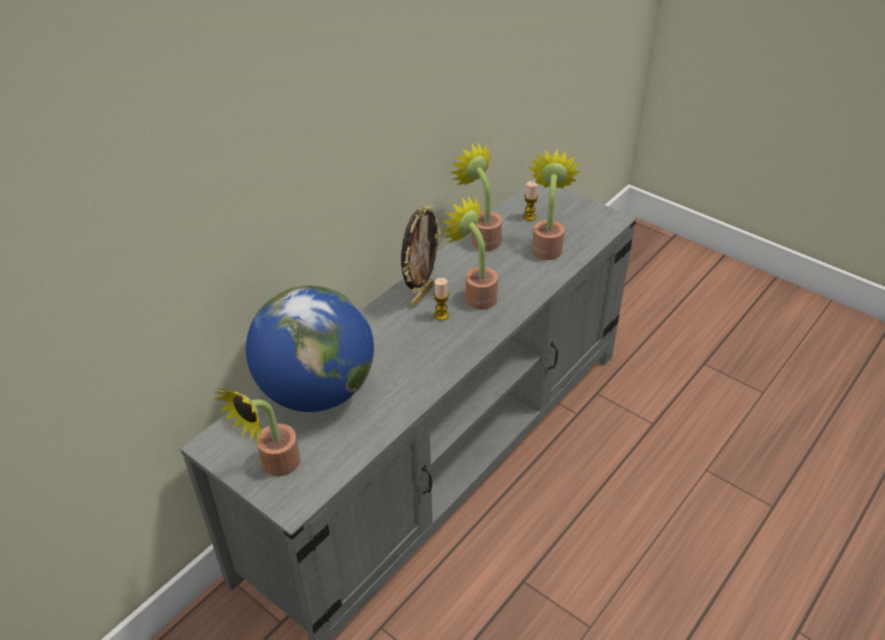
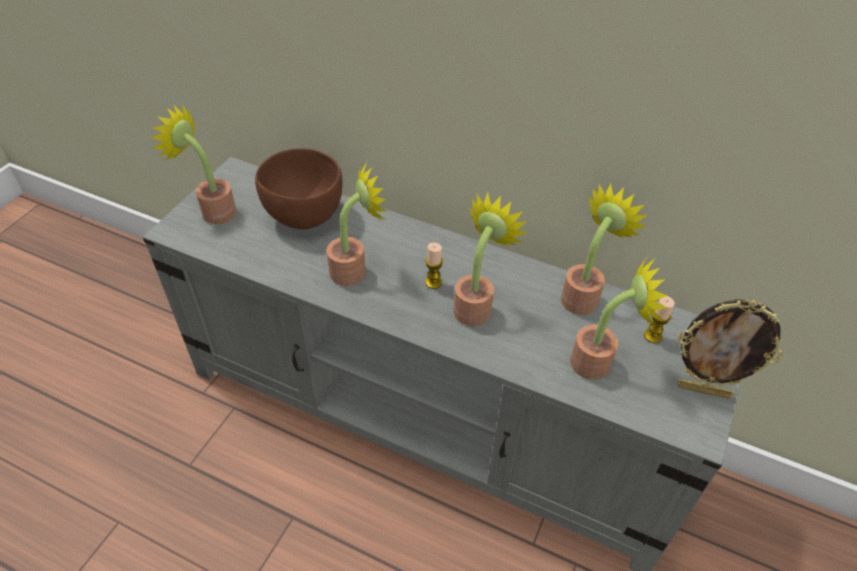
camera: 75 degrees right, 5 degrees up
globe [246,285,374,412] -> brown bowl [255,148,342,229]
picture frame [401,205,441,307] -> picture frame moved to [676,299,783,399]
none -> potted plant [327,161,387,286]

